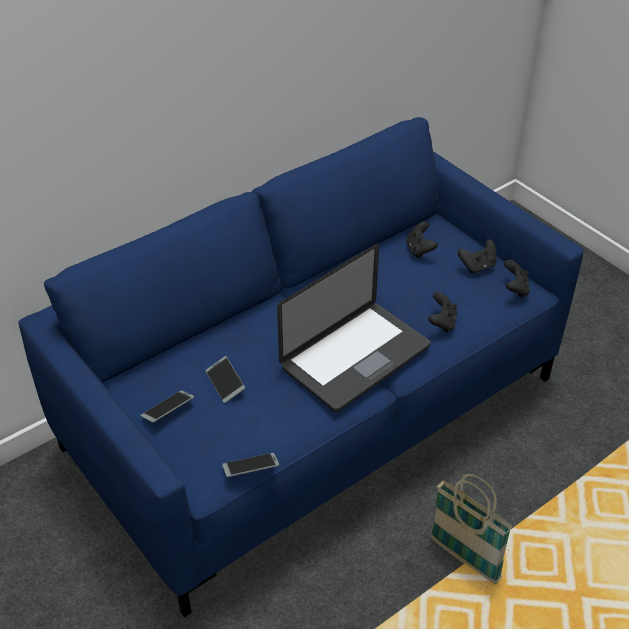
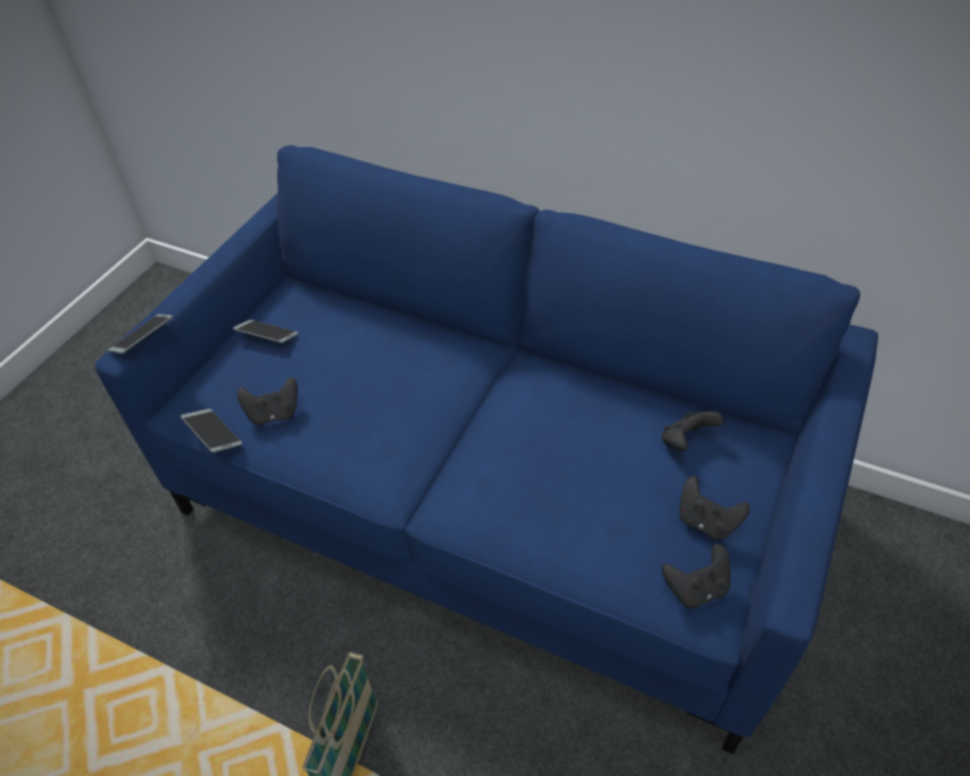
camera: 65 degrees right, 5 degrees up
phone [206,356,245,403] -> phone moved to [108,314,173,354]
laptop [277,244,431,412] -> none
black game controller [428,292,457,332] -> black game controller moved to [237,377,298,425]

